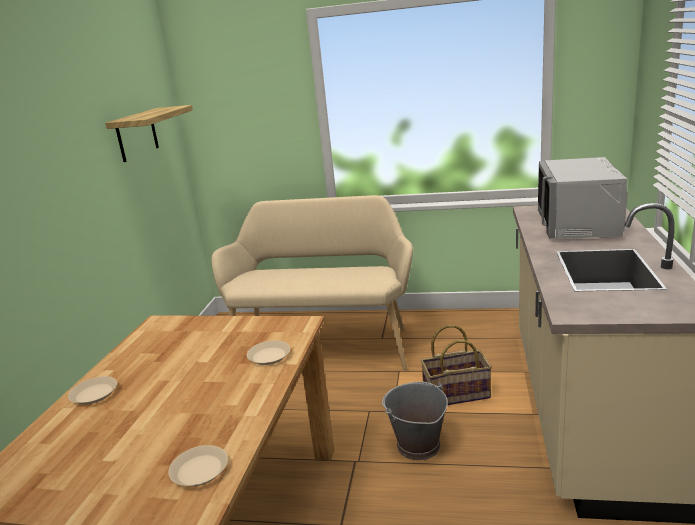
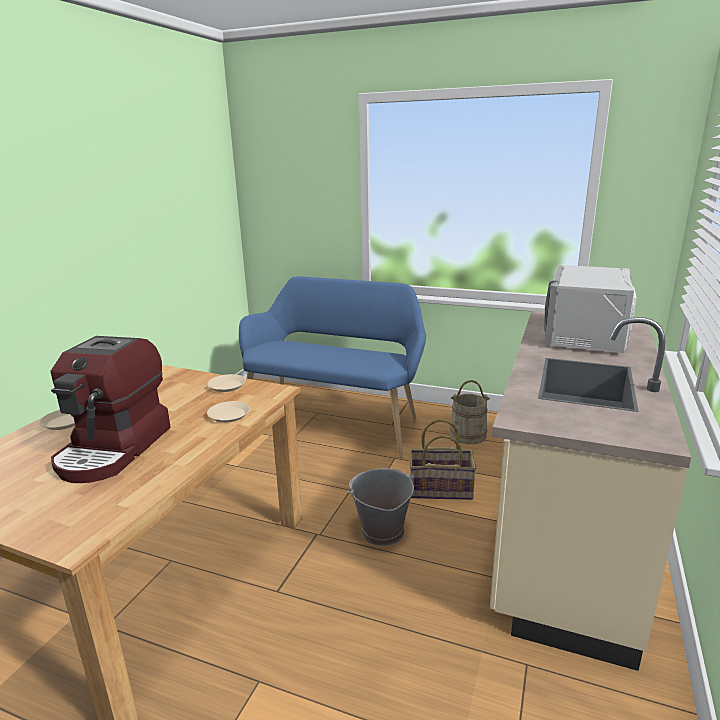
camera: 10 degrees right, 0 degrees up
shelf [105,105,193,162] -> none
beige plate [168,445,228,487] -> beige plate moved to [207,374,246,392]
beige bench [212,195,413,370] -> blue bench [239,276,426,458]
none -> coffee machine [51,336,171,483]
none -> beige bucket [450,380,490,444]

